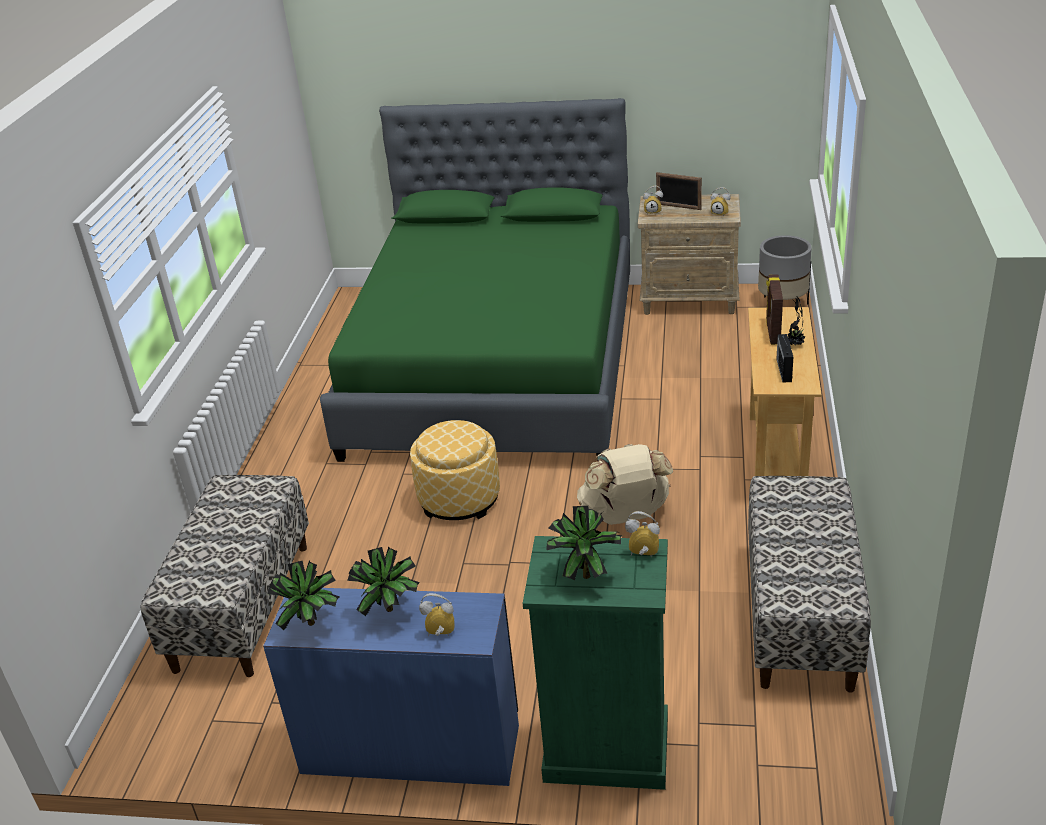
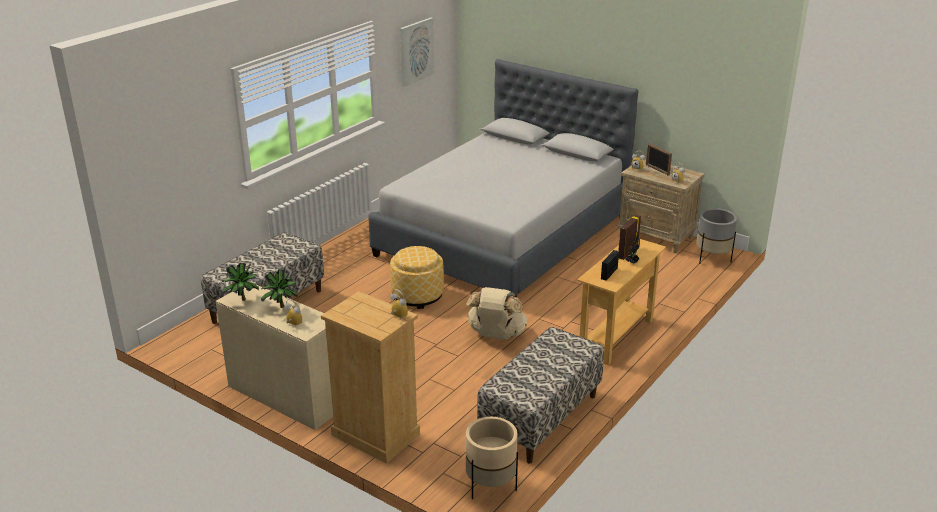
camera: 25 degrees right, 5 degrees down
blue desk [263,588,519,786] -> beige desk [216,283,333,430]
green bed [320,98,630,462] -> grey bed [368,59,638,297]
green dresser [522,536,668,790] -> beige dresser [321,291,420,464]
potted plant [546,506,623,580] -> none
none -> picture [400,17,434,87]
none -> beige planter [466,417,518,499]

